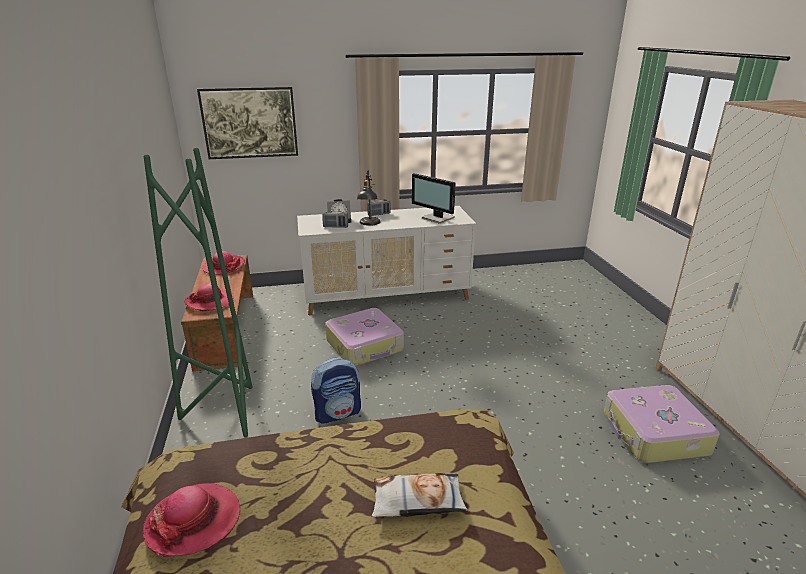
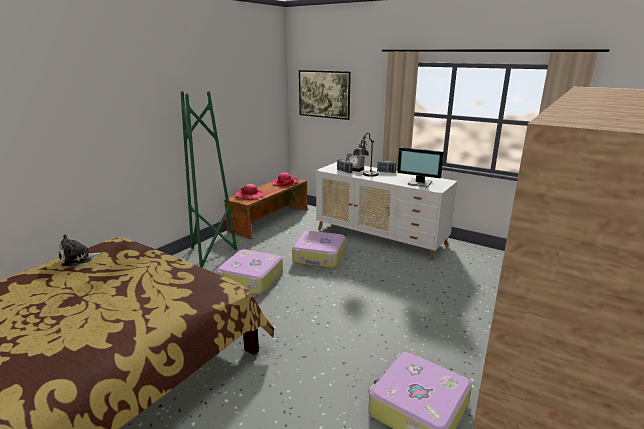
camera: 45 degrees right, 5 degrees down
hat [142,483,240,557] -> plush toy [59,234,103,267]
backpack [311,357,361,424] -> suitcase [216,249,283,295]
pillow [371,473,468,517] -> none
monitor [412,173,456,224] -> monitor turned 60 degrees counterclockwise [397,147,444,187]

